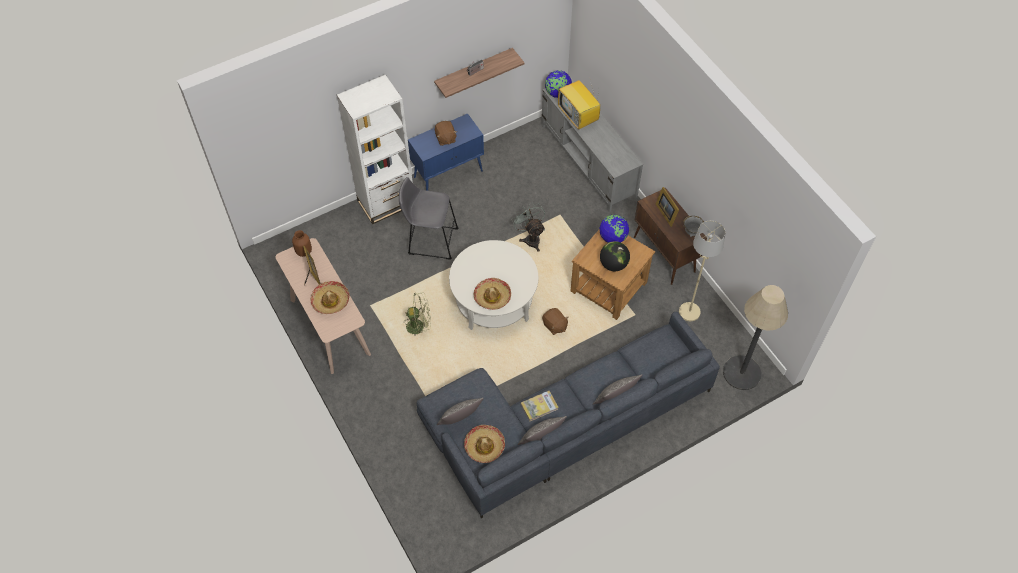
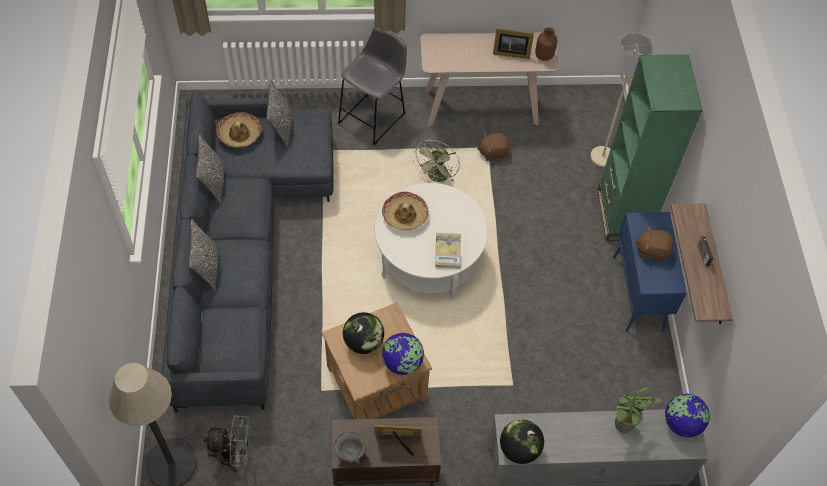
camera: 115 degrees right, 0 degrees up
hat [311,281,350,314] -> none
white bookcase [337,75,413,224] -> green bookcase [598,54,703,241]
grey stool [399,177,458,260] -> grey stool moved to [338,28,407,145]
grey fan [511,202,545,252] -> grey fan moved to [204,415,250,473]
book [521,391,559,421] -> book moved to [435,233,461,269]
brown plush toy [542,308,568,335] -> brown plush toy moved to [477,133,510,161]
television [558,77,600,129] -> potted plant [615,387,663,433]
beige floor lamp [679,220,725,321] -> beige floor lamp moved to [590,33,653,167]
none -> globe [500,419,544,464]

